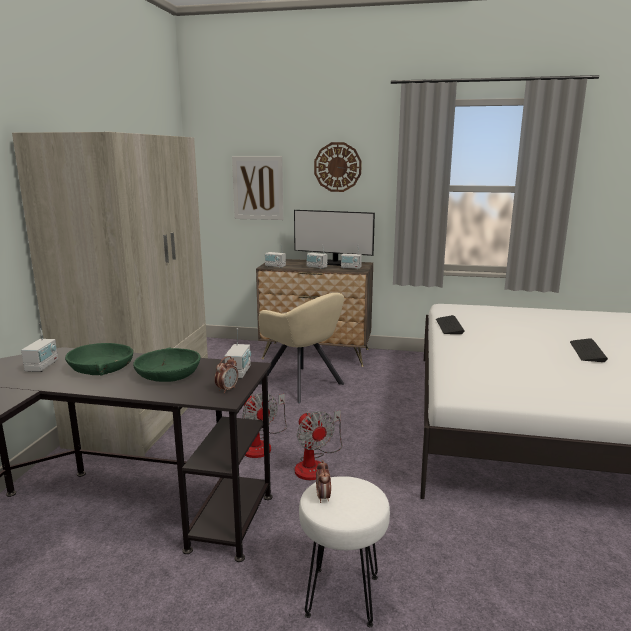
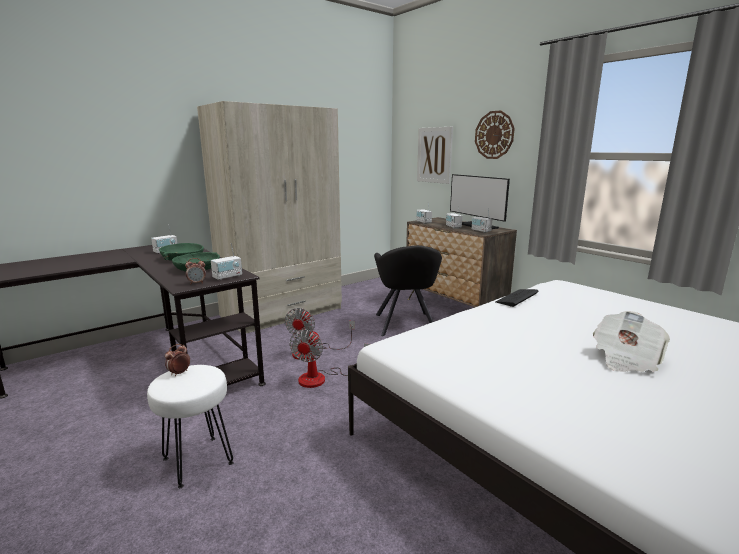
camera: 40 degrees right, 0 degrees up
beige armchair [259,293,344,403] -> black armchair [374,245,442,336]
keyboard [570,338,608,362] -> newspaper [593,311,670,372]

